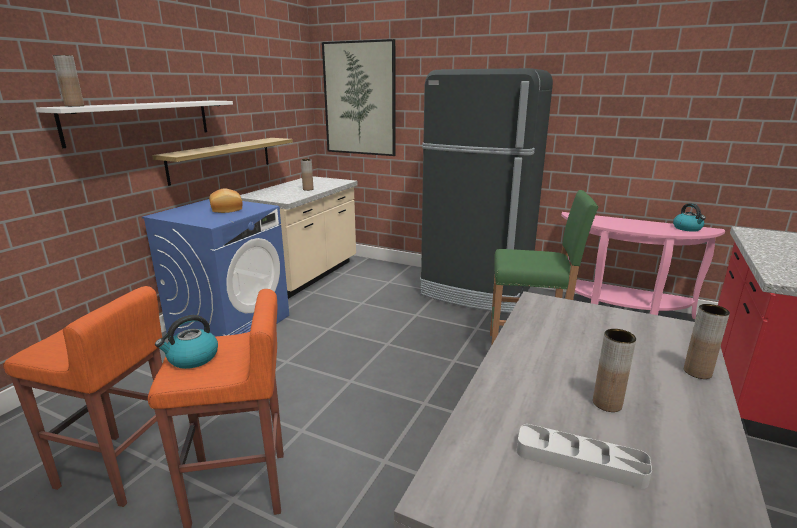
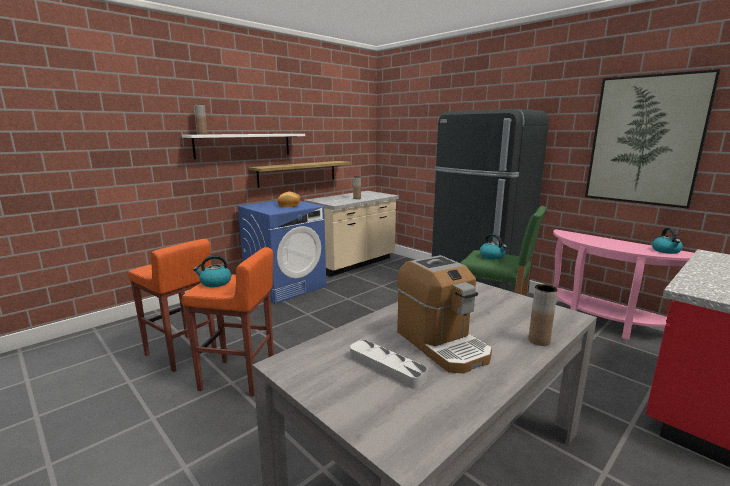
camera: 20 degrees right, 5 degrees down
picture [322,39,396,156] -> picture moved to [585,69,721,209]
brown vase [593,329,636,412] -> coffee machine [397,255,492,374]
none -> kettle [480,233,507,260]

